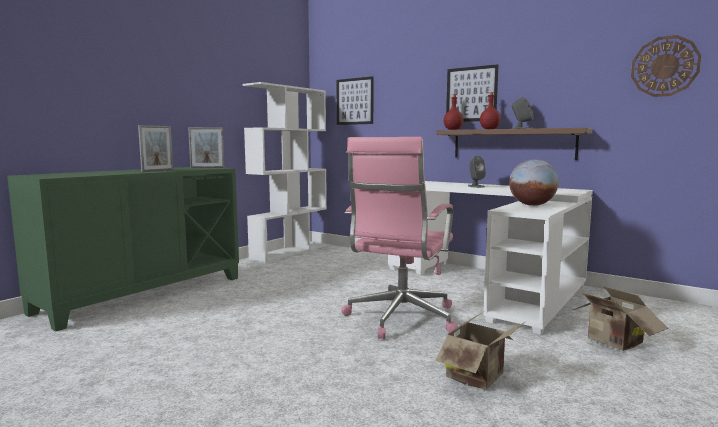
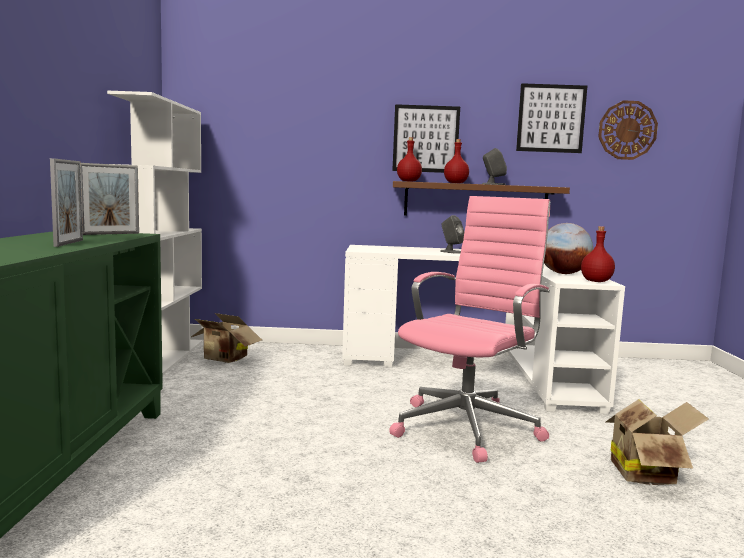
camera: 35 degrees left, 0 degrees up
picture [336,76,374,125] -> picture moved to [516,83,587,153]
pink office chair [341,137,458,339] -> pink office chair turned 135 degrees counterclockwise [389,196,550,463]
cardboard box [573,286,669,351] -> cardboard box moved to [191,313,262,363]
none -> red bottle [581,226,615,282]

